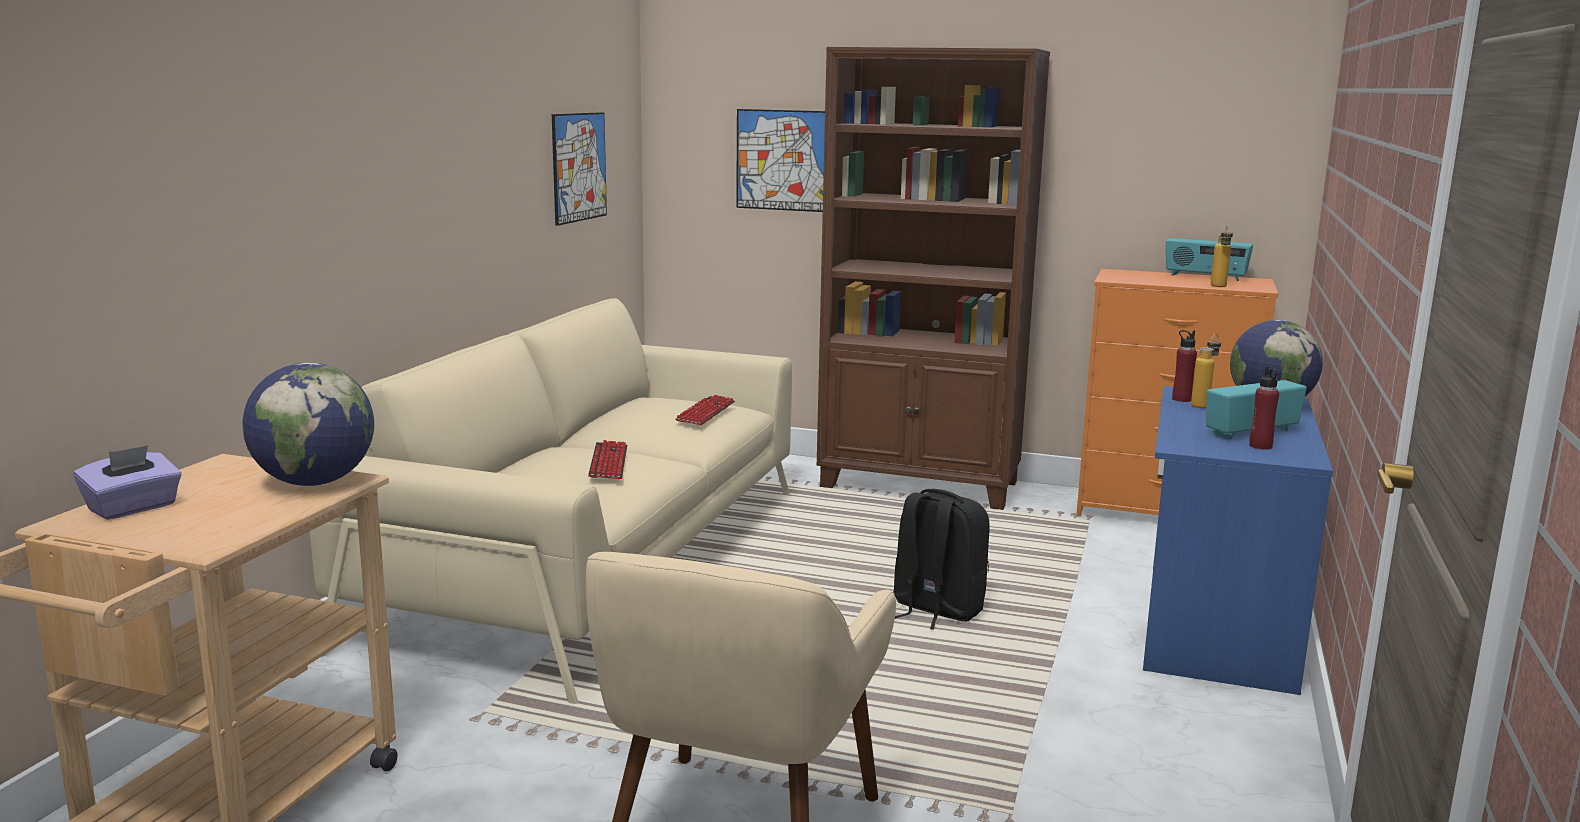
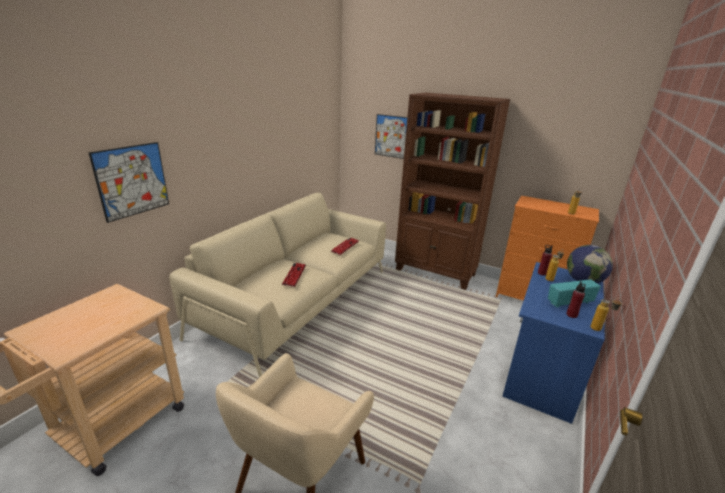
camera: 10 degrees right, 10 degrees up
purple tissue box [74,445,182,520] -> none
globe [243,363,374,486] -> none
picture [552,112,607,226] -> picture moved to [89,142,169,223]
black backpack [893,489,989,630] -> none
radio [1166,238,1253,281] -> none
none -> bottle [591,298,623,331]

